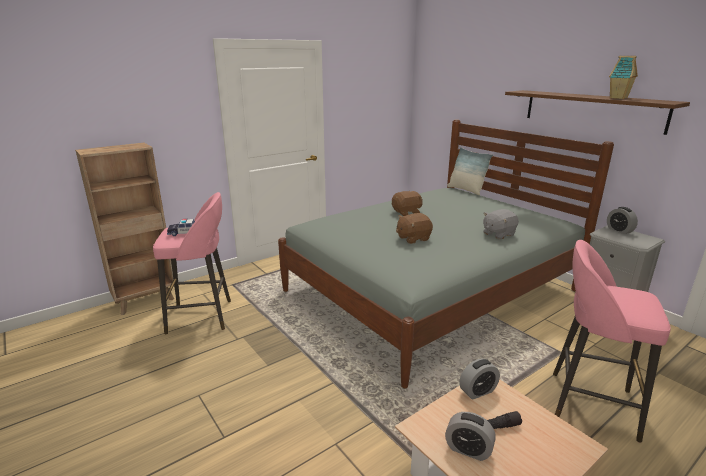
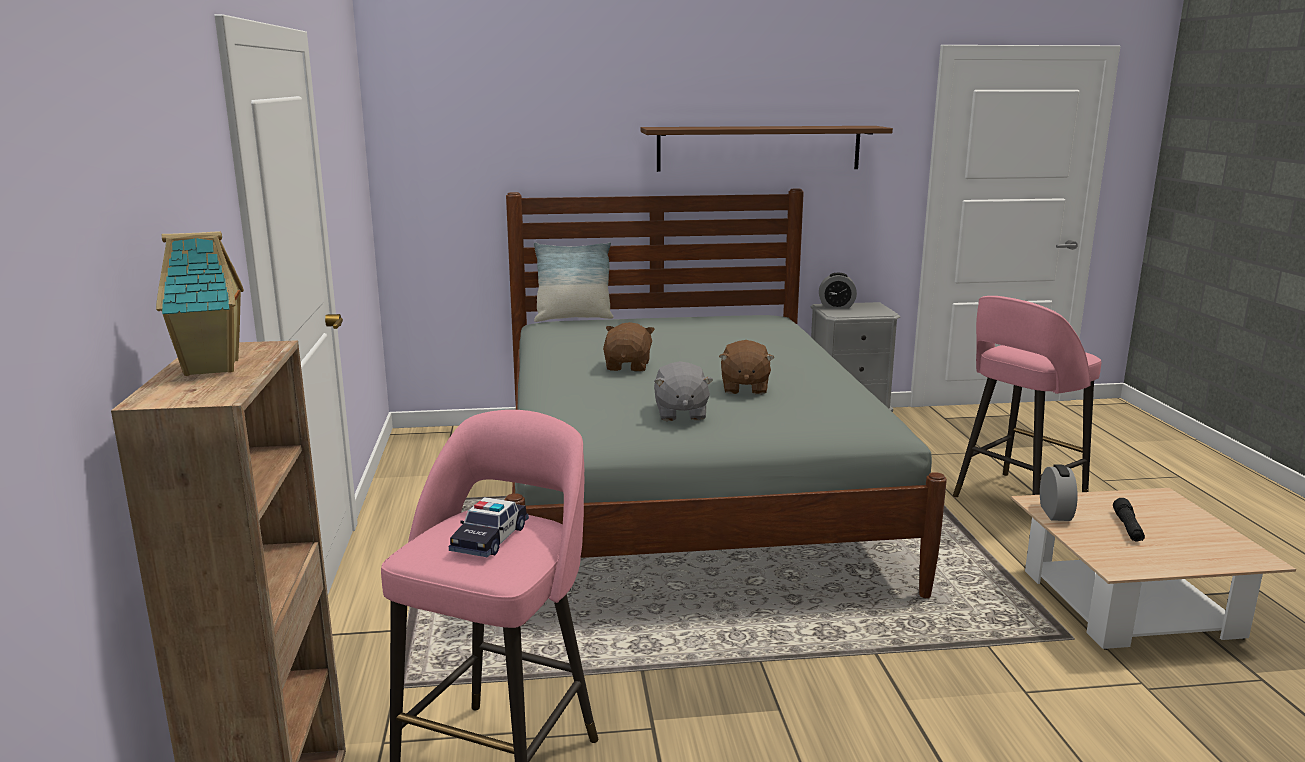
camera: 60 degrees left, 5 degrees down
alarm clock [445,412,496,461] -> none
grey plush toy [483,209,519,239] -> grey plush toy moved to [654,361,713,421]
toy house [609,56,638,99] -> toy house moved to [156,231,244,376]

